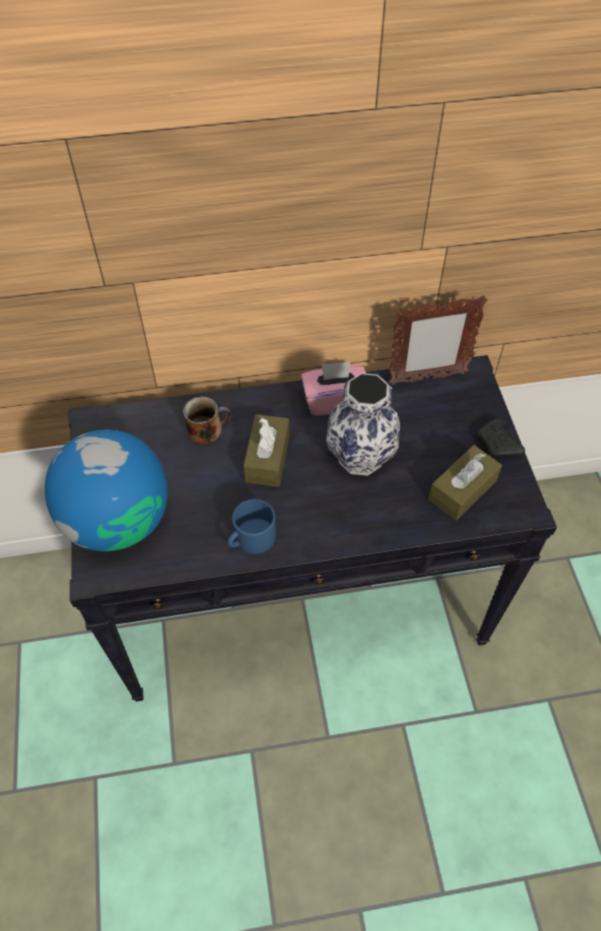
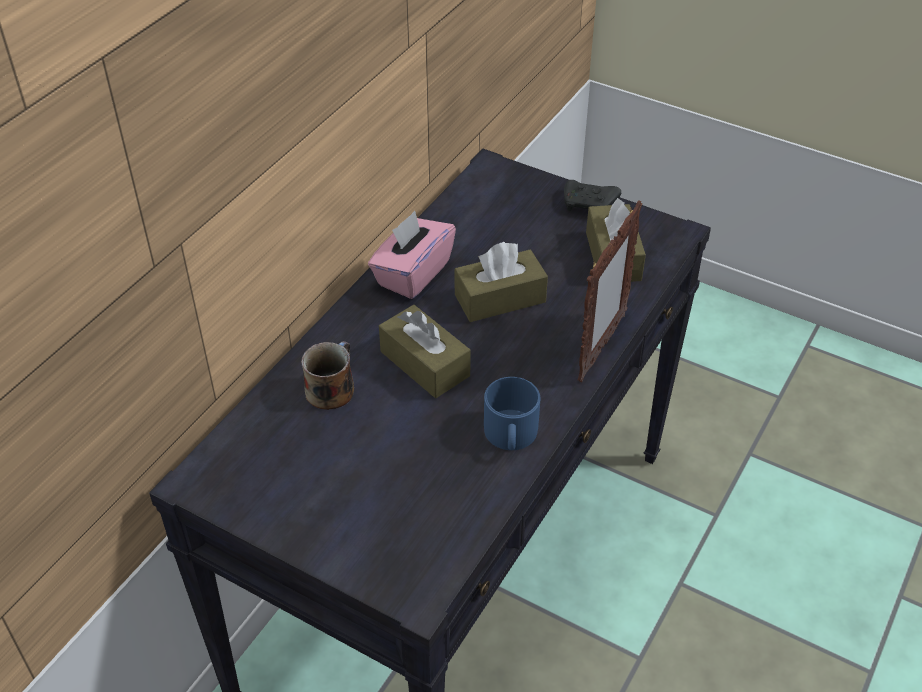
camera: 50 degrees left, 10 degrees down
globe [45,430,167,551] -> none
vase [326,373,400,476] -> brown tissue box [455,242,548,322]
picture frame [388,296,487,385] -> picture frame moved to [578,200,642,382]

